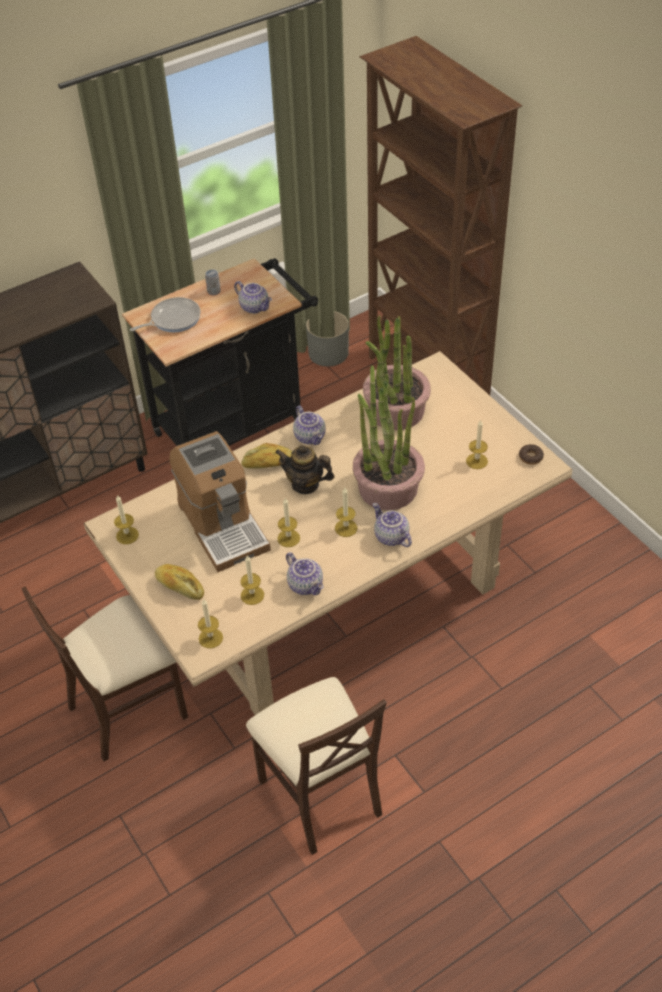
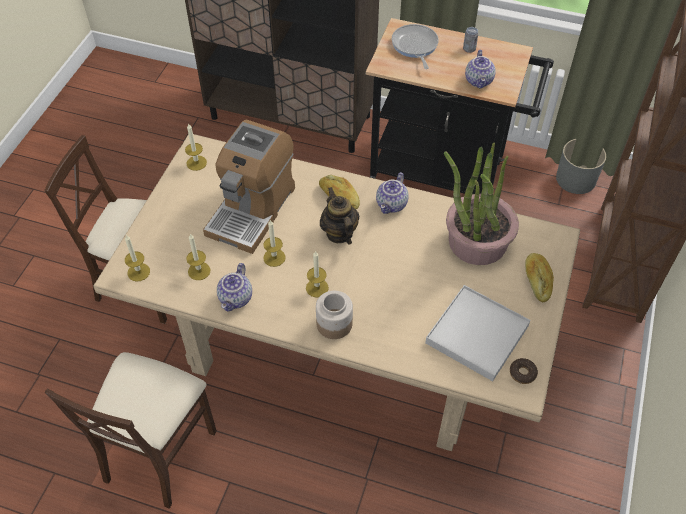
camera: 50 degrees right, 5 degrees up
frying pan [130,297,201,332] -> frying pan turned 120 degrees counterclockwise [392,24,439,69]
bread [155,564,204,600] -> bread moved to [525,253,554,302]
potted plant [353,365,425,510] -> none
teapot [373,503,412,547] -> jar [316,291,353,339]
candle [466,420,488,469] -> white tray [425,285,530,381]

